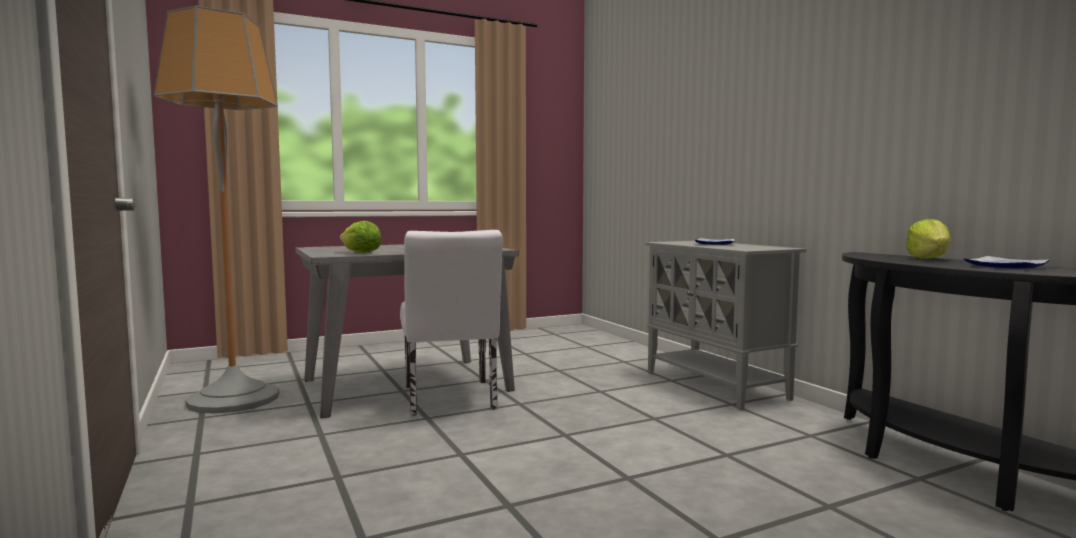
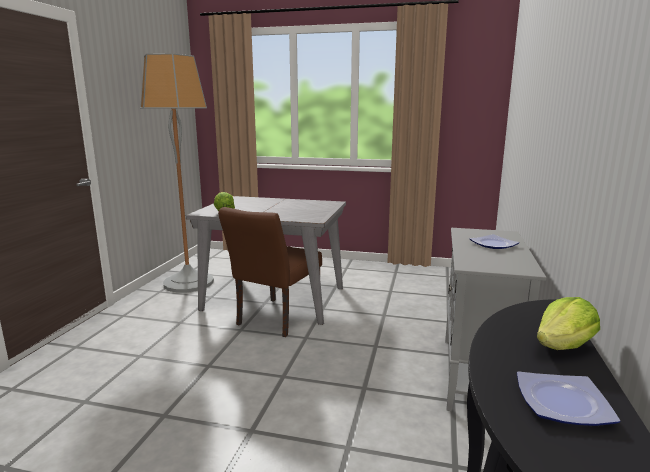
camera: 40 degrees right, 10 degrees up
white chair [400,230,503,416] -> brown chair [218,207,322,337]

